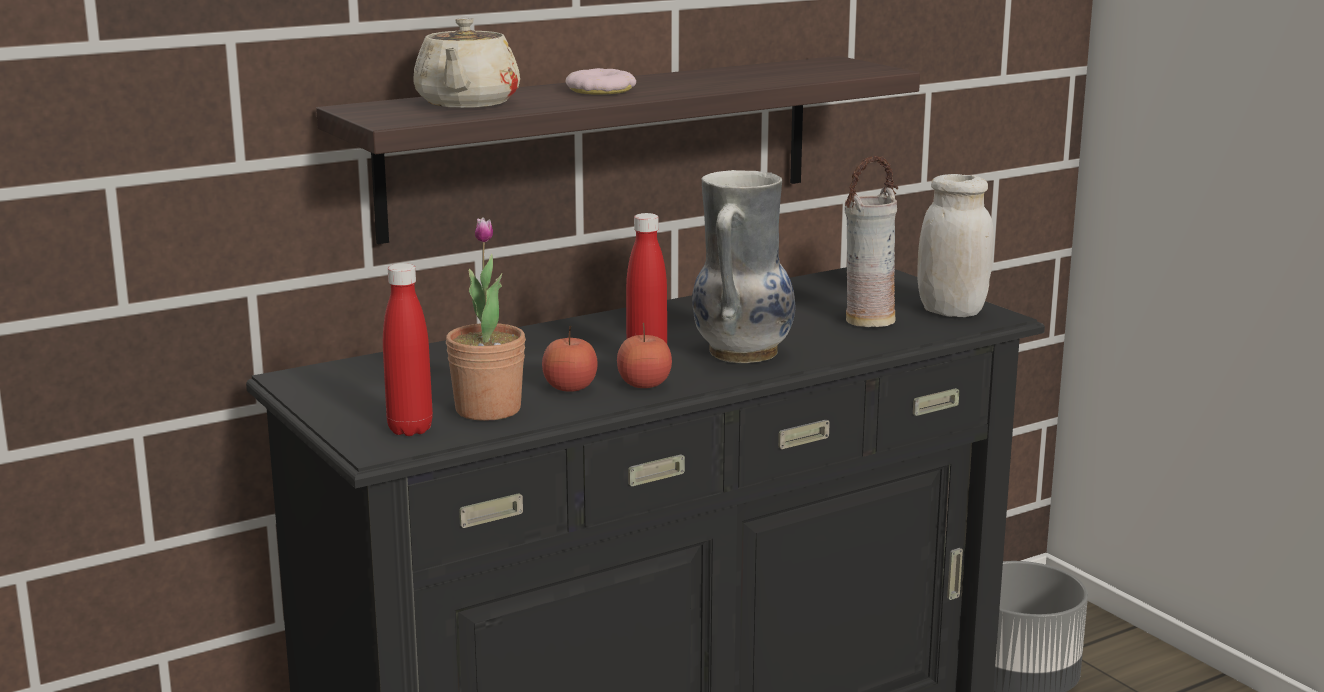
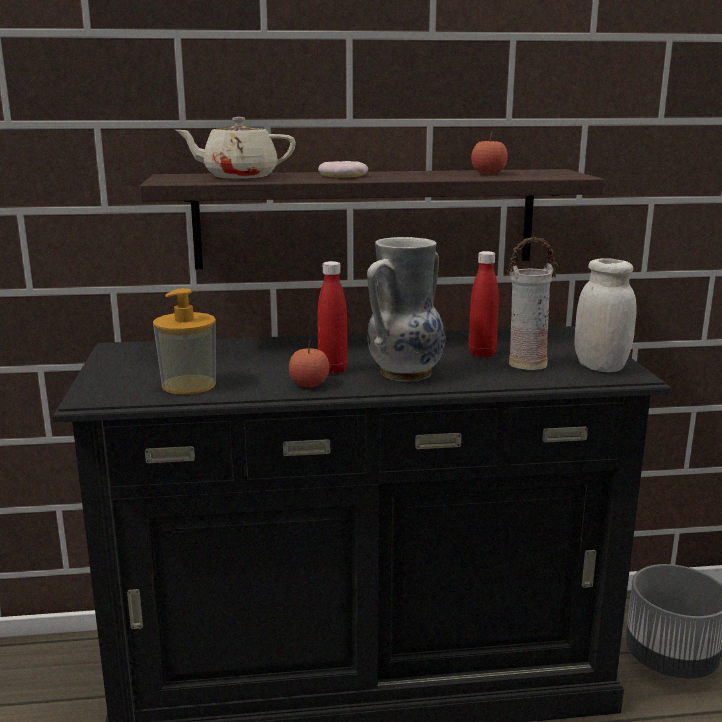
camera: 25 degrees right, 0 degrees up
red bottle [383,263,433,436] -> red bottle moved to [469,251,499,358]
beige teapot [413,18,520,108] -> beige teapot turned 60 degrees clockwise [175,117,296,179]
potted plant [446,217,526,421] -> soap dispenser [153,288,216,394]
apple [542,326,598,392] -> apple moved to [471,131,508,174]

